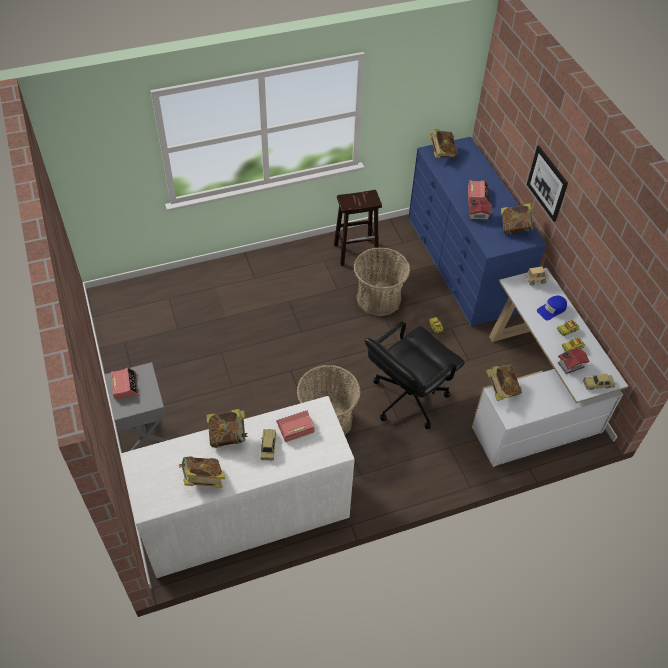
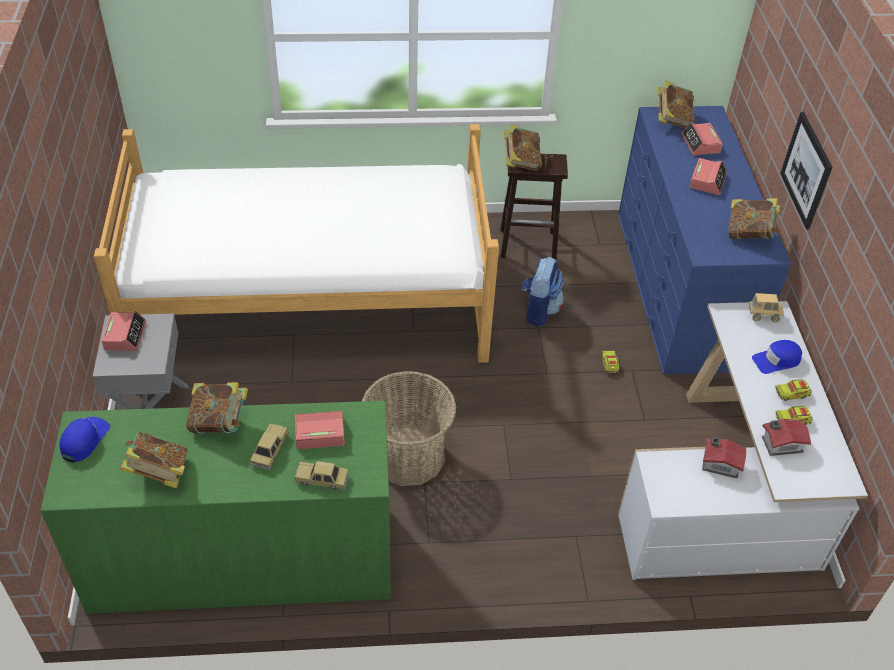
camera: 15 degrees right, 5 degrees down
white dresser [121,396,355,578] -> green dresser [40,401,391,614]
basket [354,248,410,316] -> backpack [521,257,564,327]
black office chair [365,322,465,429] -> none
toy house [468,200,492,221] -> toy house moved to [702,437,746,478]
book [486,364,522,401] -> book moved to [504,125,542,170]
toy car [583,374,616,390] -> toy car moved to [295,461,349,490]
none -> blue cap [59,417,110,462]
none -> bed [94,124,499,363]
none -> alarm clock [681,122,723,155]

